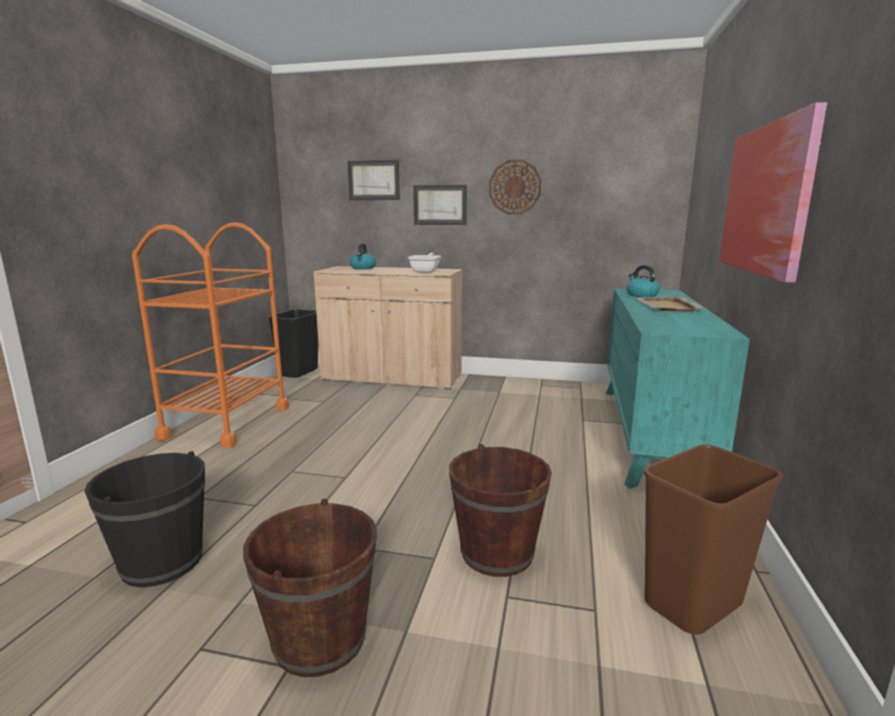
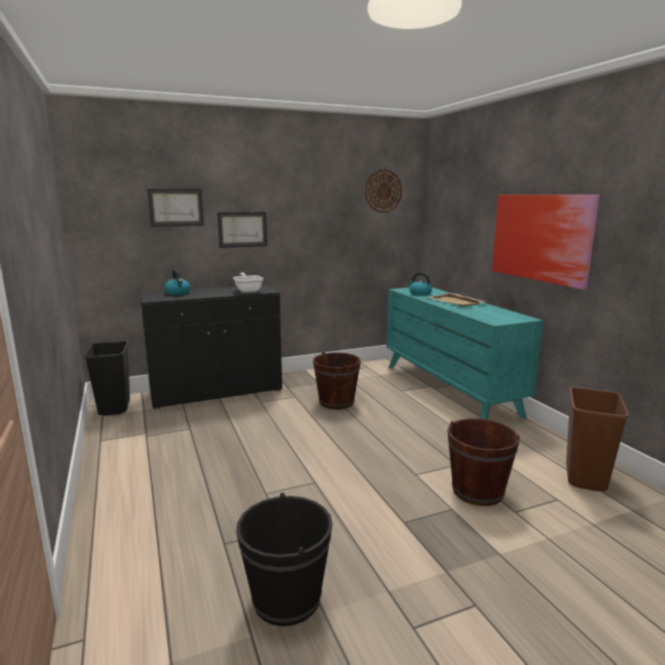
camera: 35 degrees left, 0 degrees up
orange cart [132,222,289,448] -> none
brown bucket [243,498,377,677] -> brown bucket moved to [313,352,361,409]
beige cabinet [314,266,462,390] -> black cabinet [140,284,282,410]
wall clock [489,160,542,214] -> wall clock moved to [365,170,402,213]

